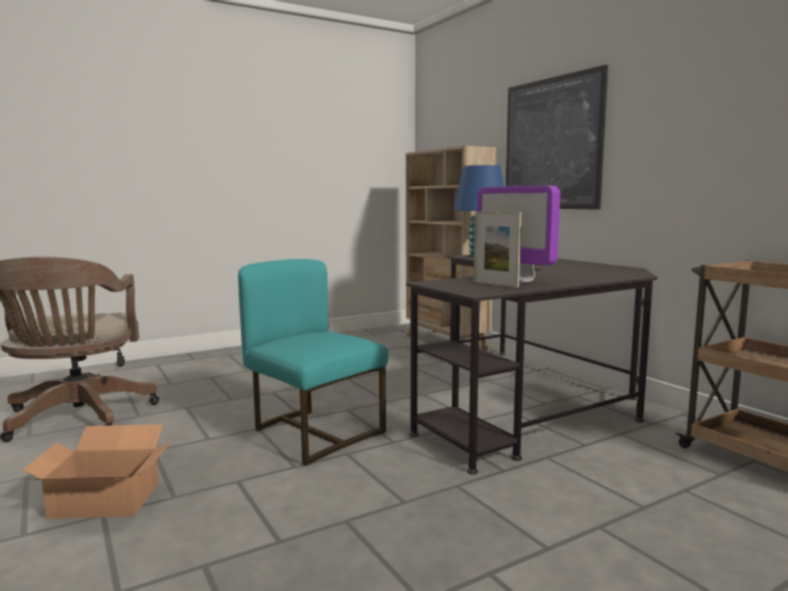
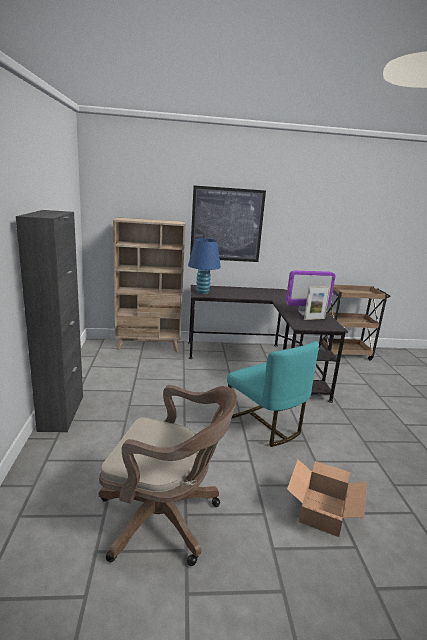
camera: 65 degrees left, 10 degrees up
turquoise chair [238,259,388,466] -> turquoise chair turned 105 degrees counterclockwise [227,341,319,447]
none -> black cabinet [16,210,83,432]

